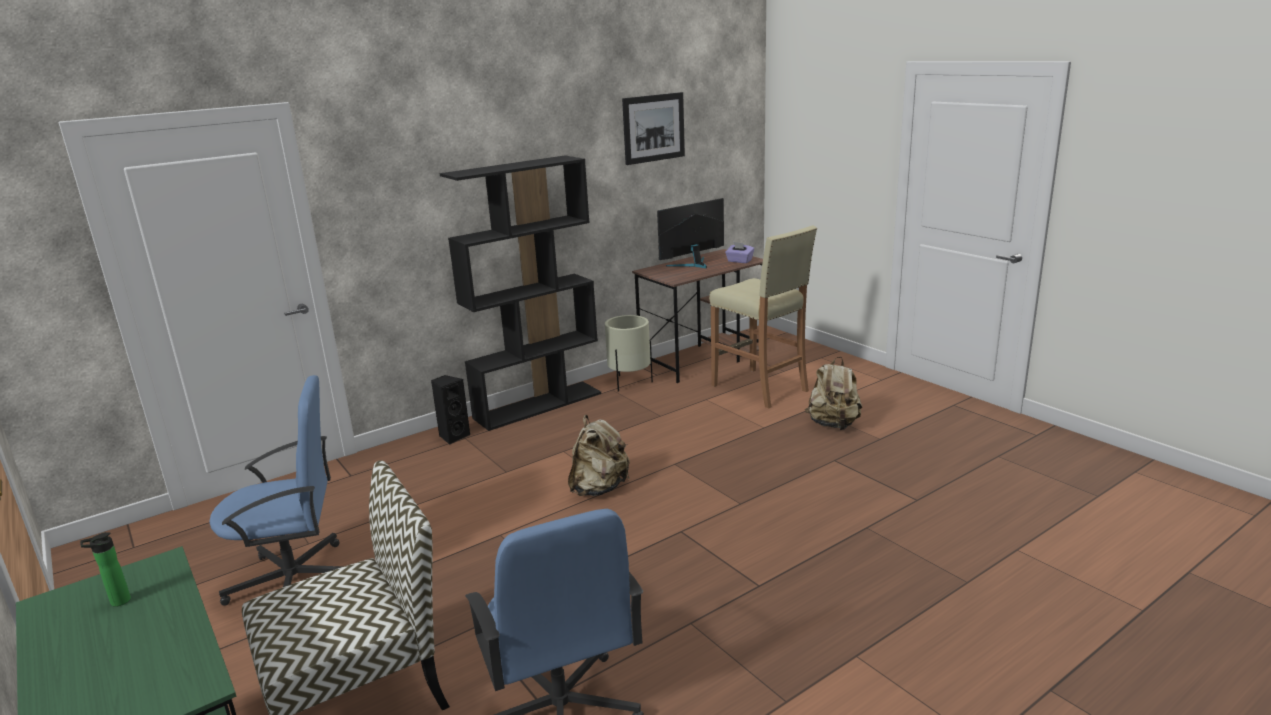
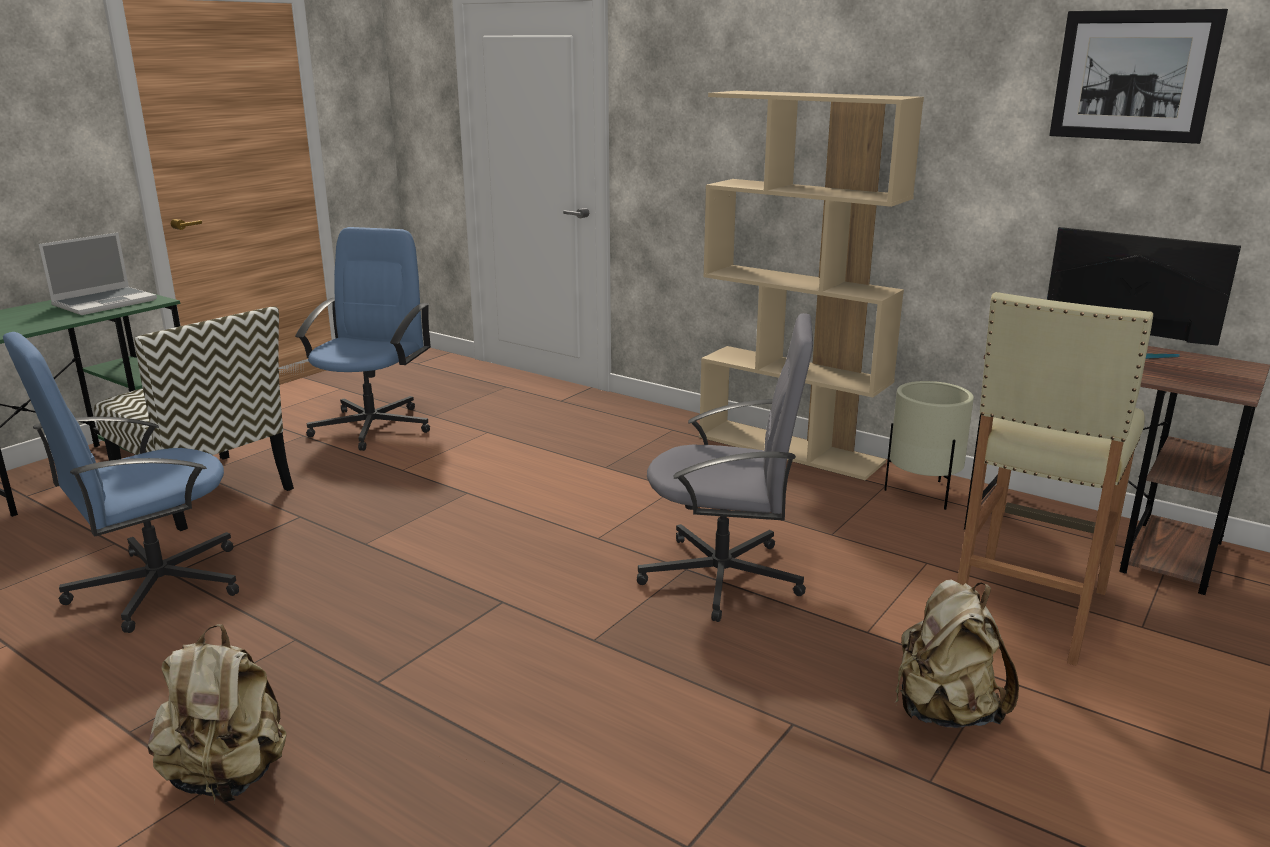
camera: 70 degrees right, 0 degrees up
bottle [80,532,131,607] -> laptop [38,232,157,315]
blue office chair [209,375,343,606] -> blue office chair turned 135 degrees counterclockwise [295,227,431,451]
black speaker [431,375,471,445] -> none
black bookcase [440,155,601,431] -> beige bookcase [699,91,924,480]
beige backpack [568,415,630,496] -> beige backpack moved to [148,624,286,802]
purple tissue box [725,242,754,263] -> none
none -> grey office chair [637,313,813,622]

